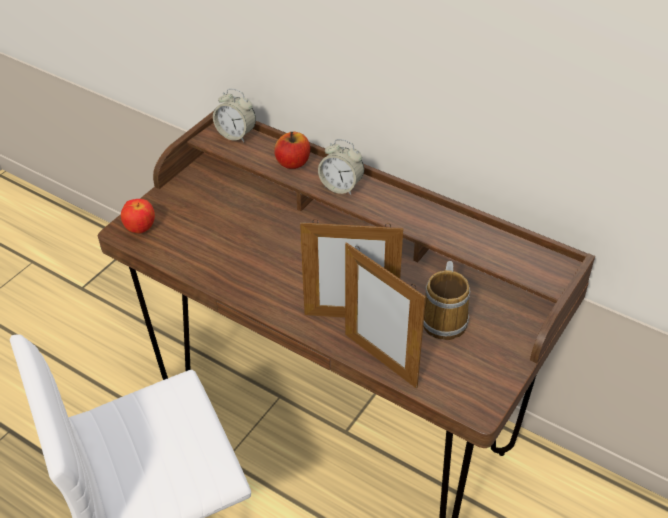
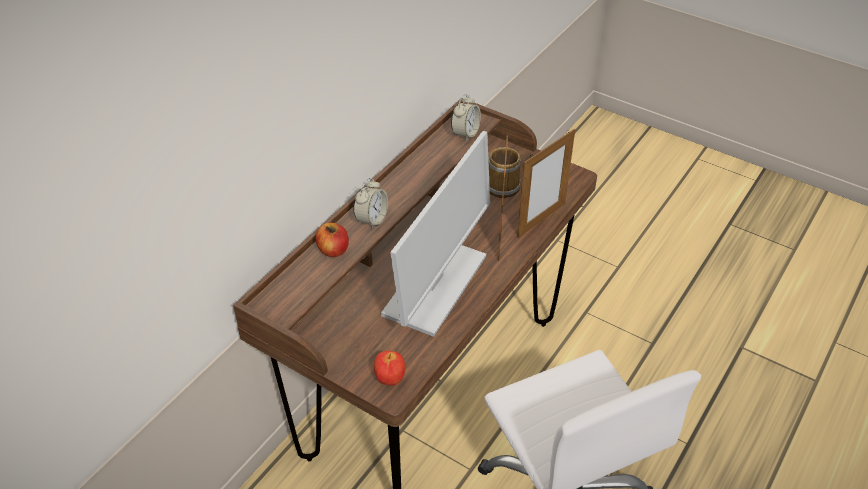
camera: 90 degrees left, 0 degrees up
alarm clock [213,89,256,142] -> alarm clock moved to [451,94,481,142]
none -> monitor [381,131,490,337]

